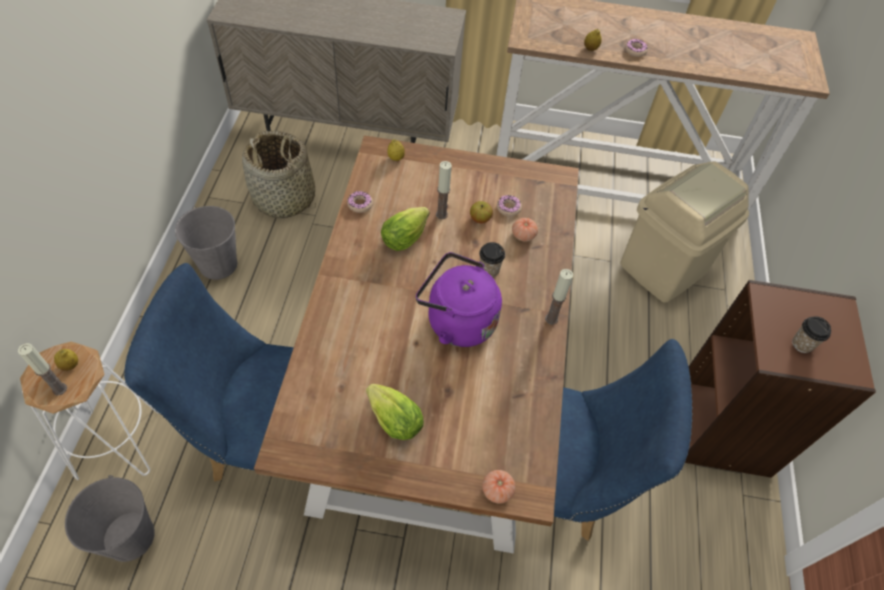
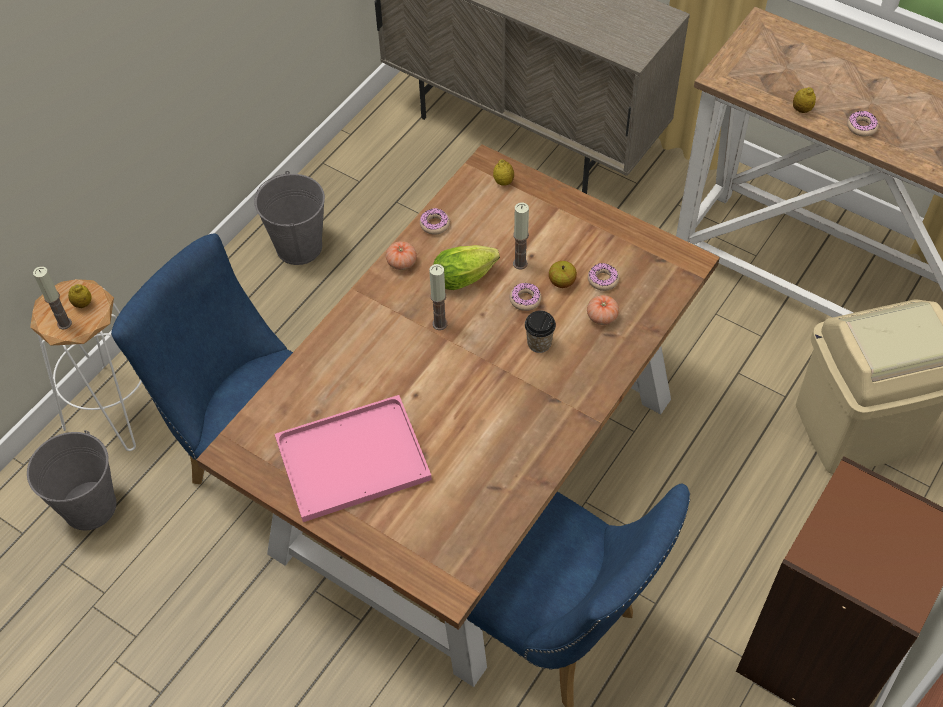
camera: 30 degrees right, 0 degrees up
basket [242,131,316,218] -> none
lettuce [366,384,424,440] -> pink tray [275,395,432,522]
purple kettle [416,252,502,347] -> none
tomato [482,470,515,503] -> tomato moved to [386,241,417,270]
candle [545,269,573,325] -> candle moved to [429,264,448,330]
cup [792,316,831,353] -> none
none -> donut [510,283,541,311]

